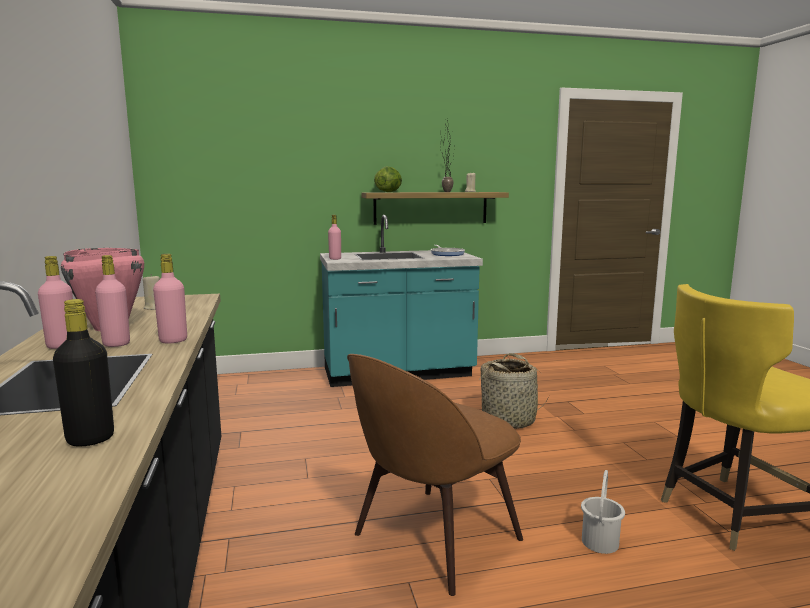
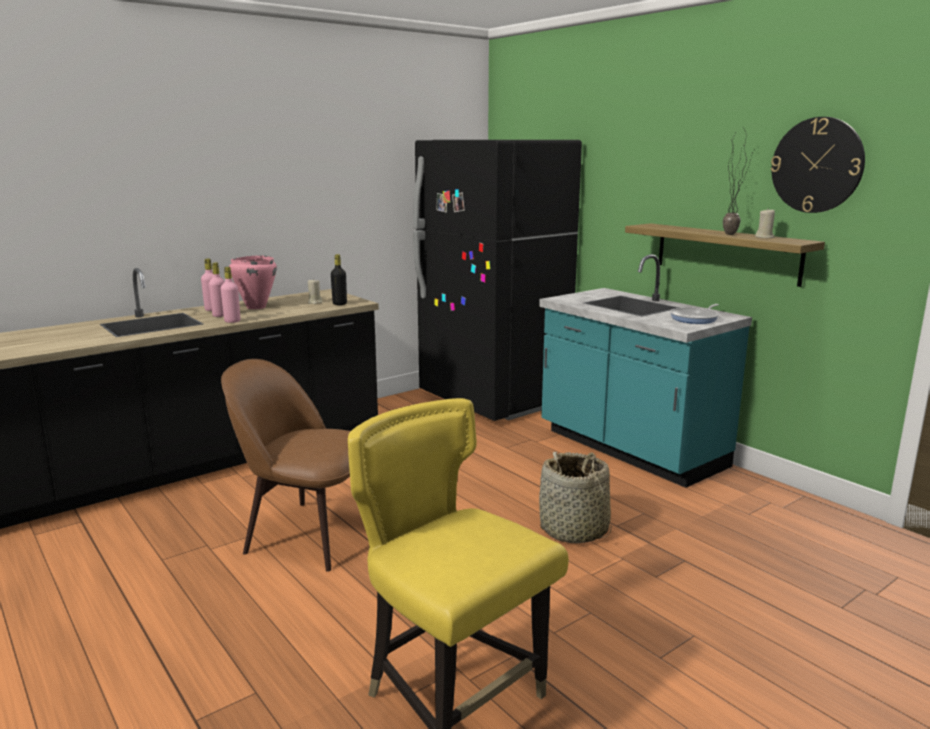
camera: 65 degrees right, 5 degrees up
black bottle [53,299,114,446] -> black bottle moved to [331,254,347,305]
pink bottle [328,215,341,260] -> none
lettuce [374,166,402,192] -> none
white bucket [581,470,625,554] -> none
none -> black fridge [413,140,582,421]
none -> wall clock [771,117,865,213]

